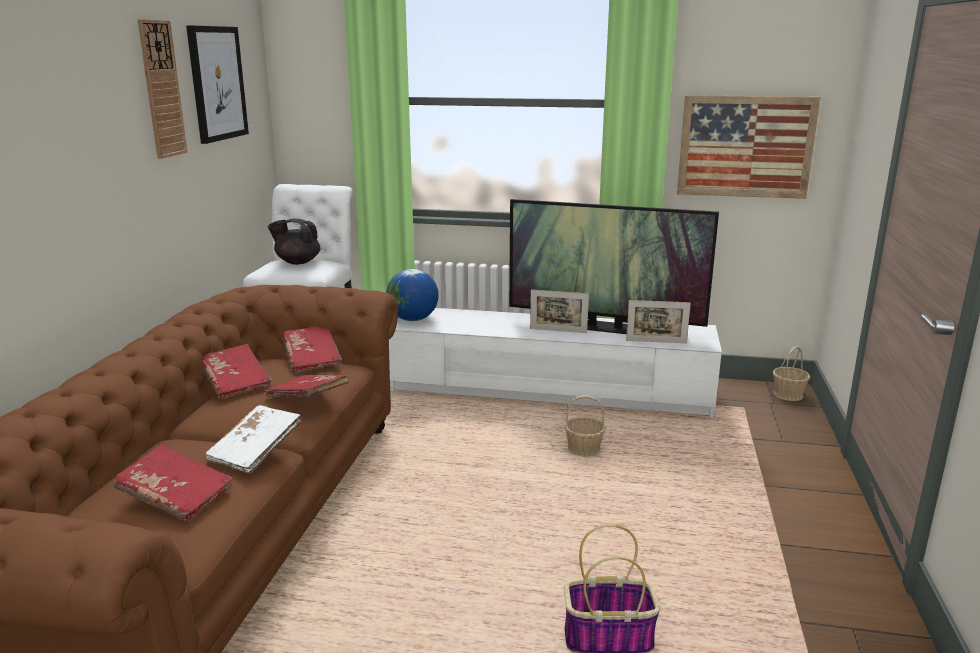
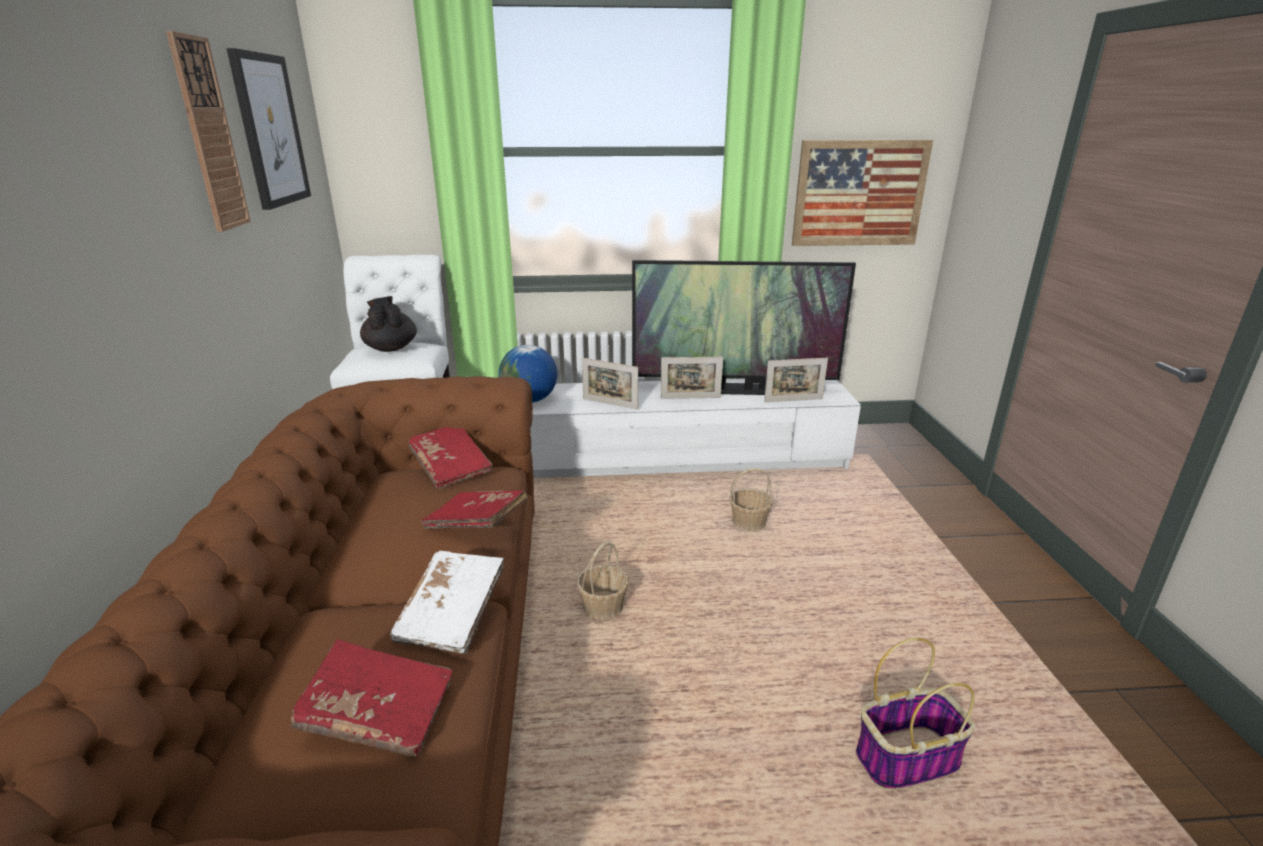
camera: 15 degrees left, 5 degrees up
red book [203,344,272,399] -> none
black teapot [268,219,320,265] -> black teapot turned 75 degrees clockwise [360,296,417,352]
basket [773,346,810,401] -> basket moved to [577,542,629,620]
none -> picture frame [582,358,638,410]

